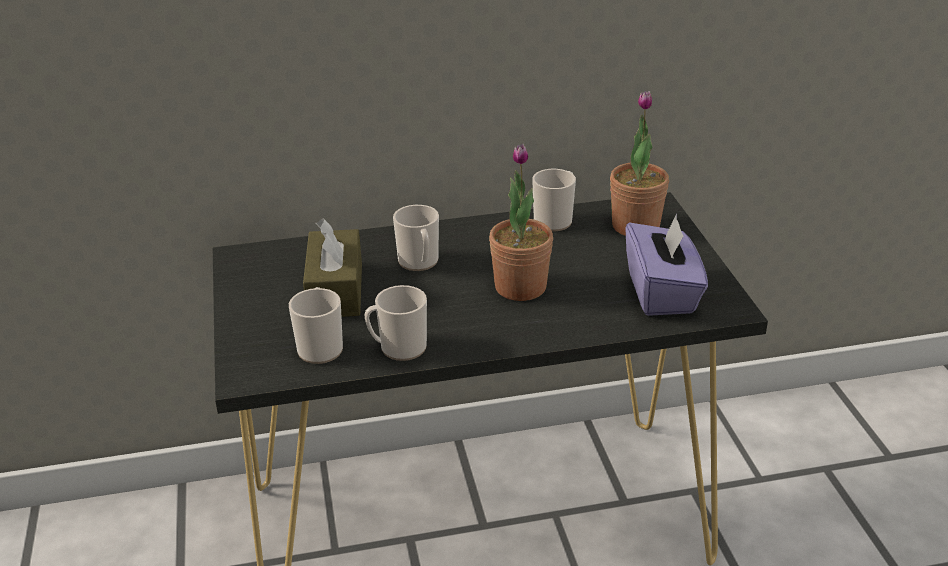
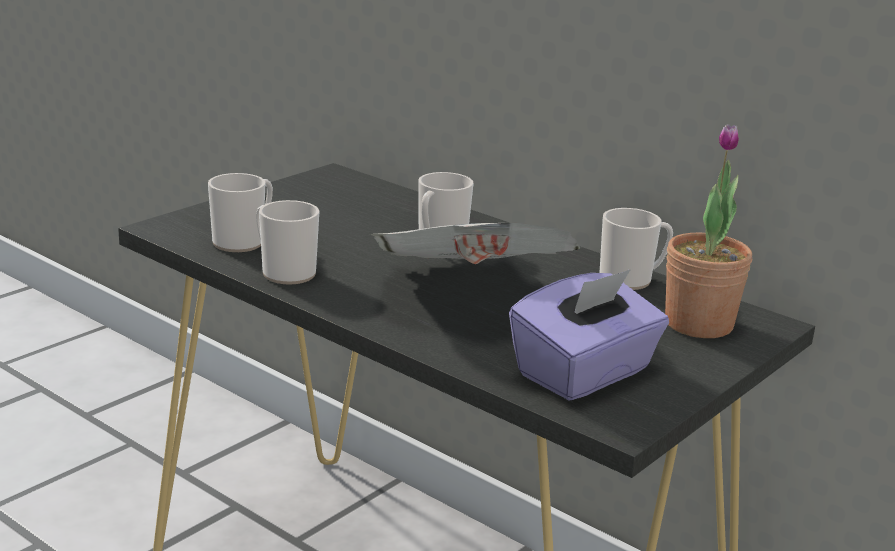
camera: 50 degrees right, 10 degrees down
brown tissue box [303,218,362,317] -> none
potted plant [489,143,553,301] -> newspaper [370,223,581,264]

